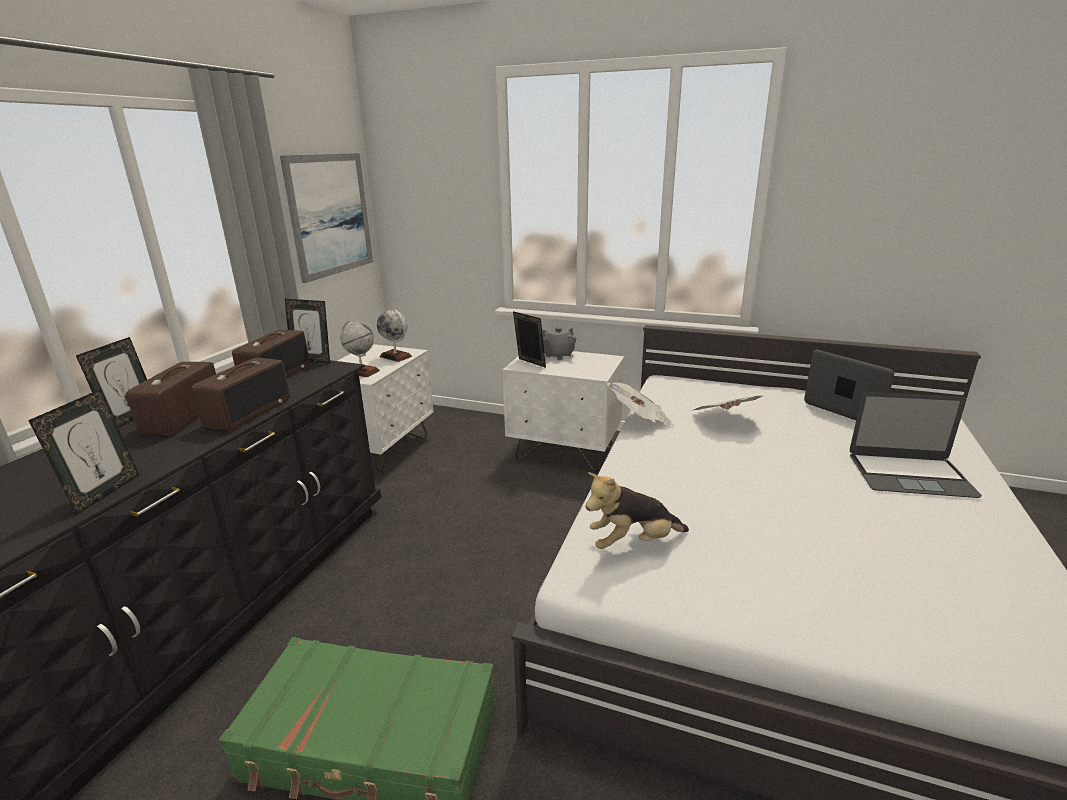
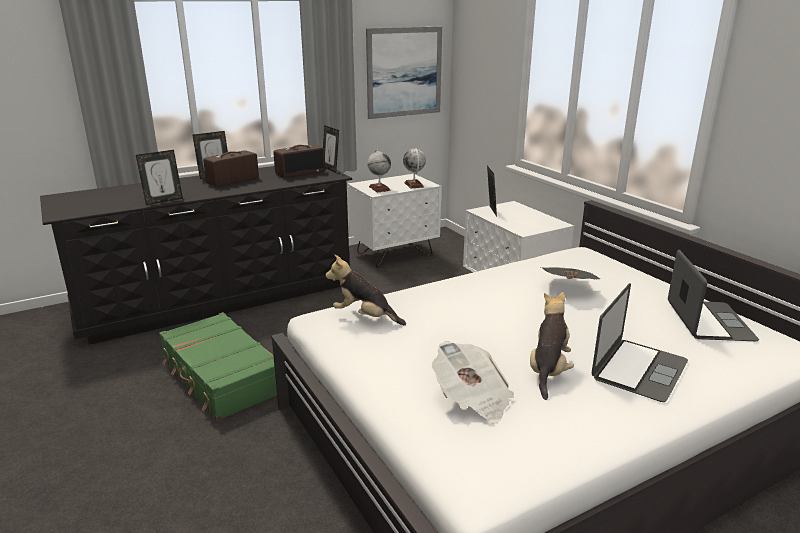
camera: 40 degrees right, 0 degrees up
radio [192,357,290,431] -> none
grey teapot [542,327,576,360] -> none
newspaper [607,382,674,425] -> newspaper moved to [432,341,514,424]
laptop [850,392,982,498] -> laptop turned 105 degrees counterclockwise [592,283,688,402]
none -> plush toy [530,292,574,400]

